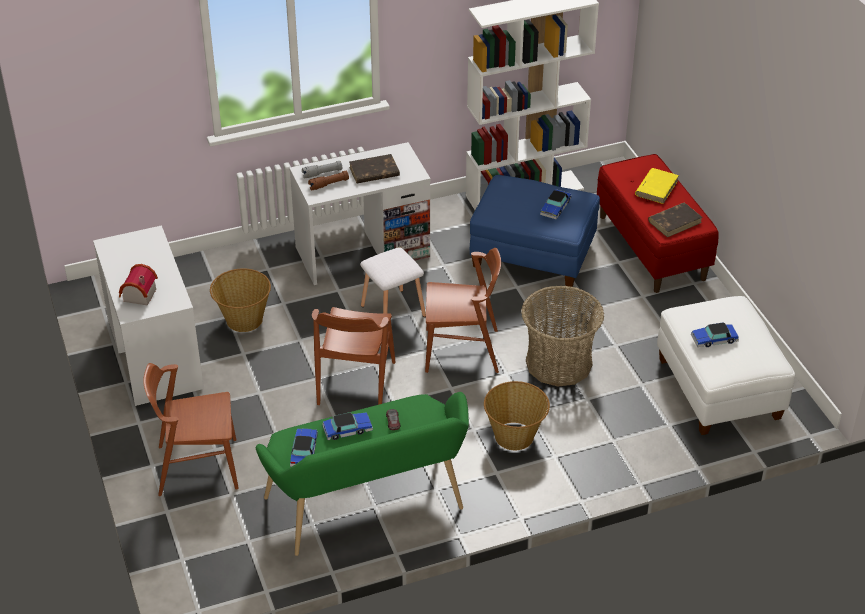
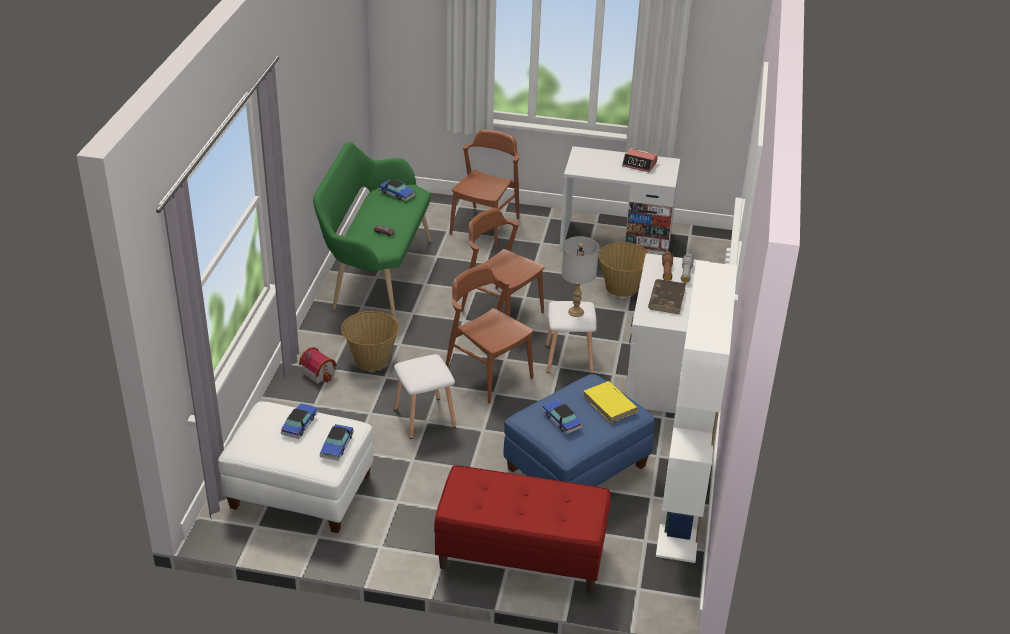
camera: 120 degrees right, 5 degrees down
toy house [119,264,158,306] -> toy house moved to [299,347,337,384]
toy car [322,412,373,440] -> toy car moved to [320,424,354,461]
brown chair [425,248,501,373] -> brown chair turned 105 degrees clockwise [446,265,533,404]
basket [521,286,604,386] -> white stool [394,354,456,439]
yellow book [635,168,679,204] -> yellow book moved to [583,381,638,423]
brown book [648,203,703,237] -> none
none -> grey table lamp [561,236,599,317]
none -> alarm clock [622,148,658,172]

